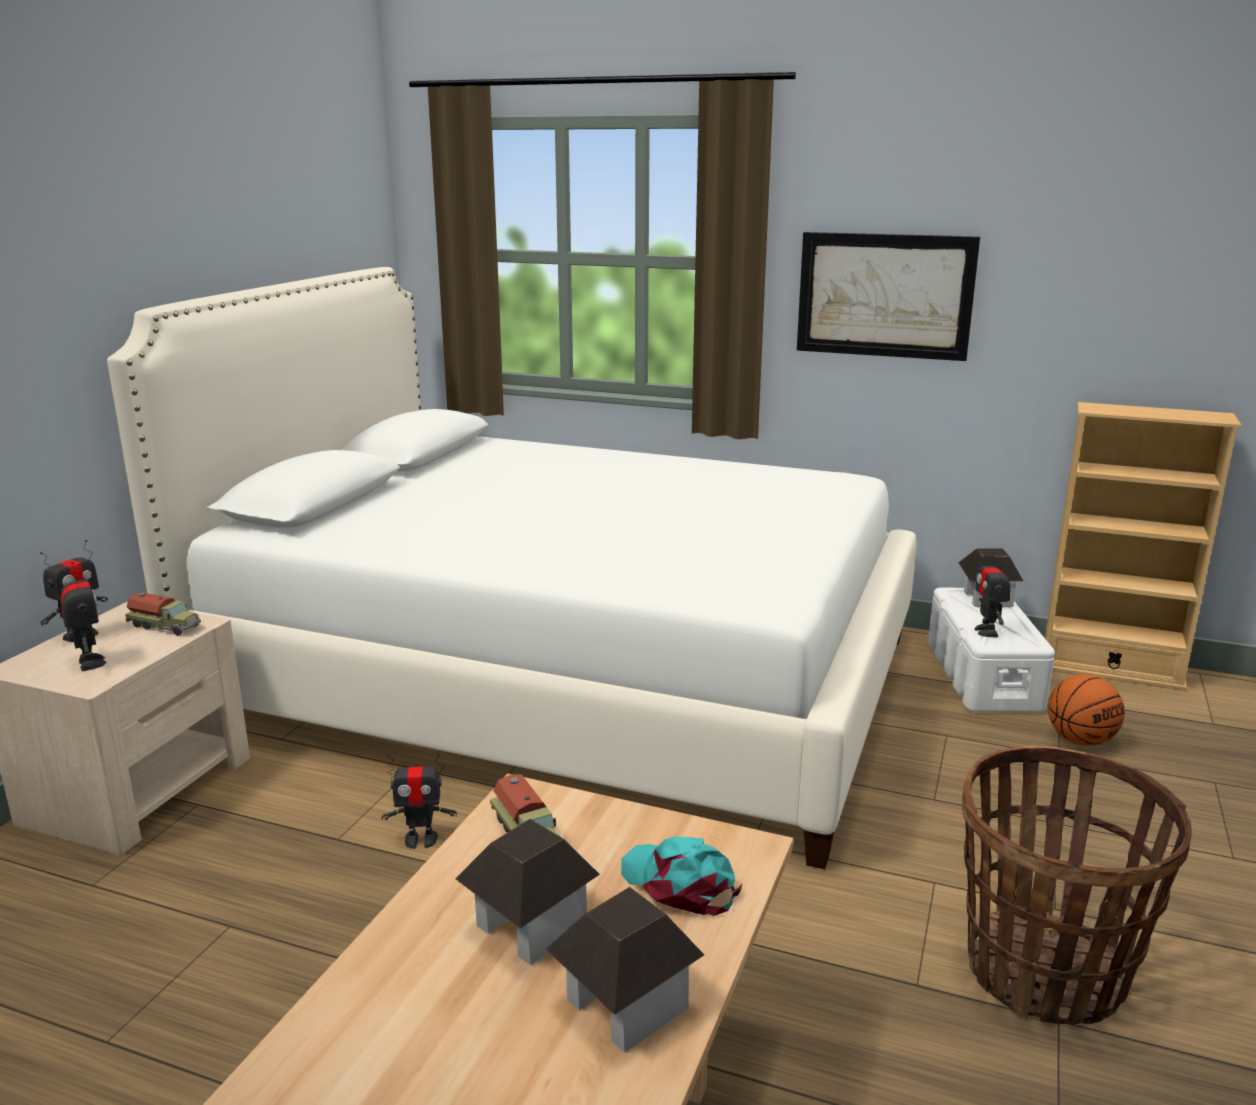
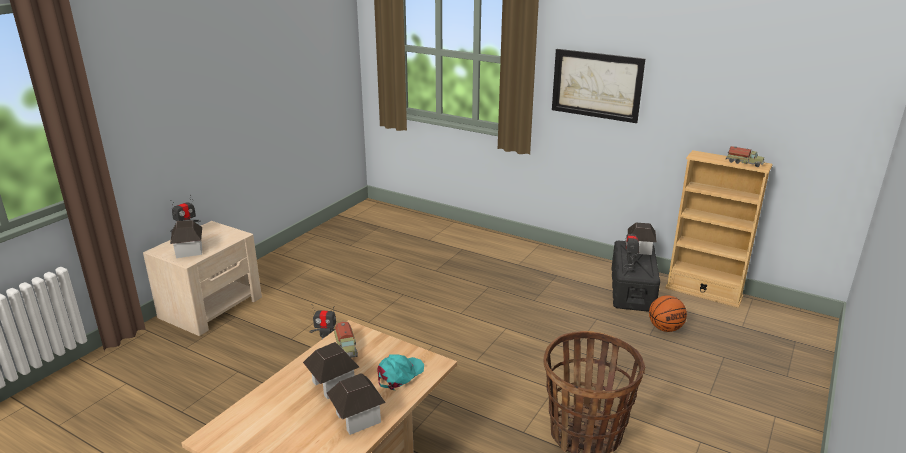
camera: 10 degrees right, 5 degrees up
toy robot [60,562,106,671] -> toy house [170,220,202,258]
white bed [107,267,916,869] -> none
toy truck [125,593,201,636] -> toy truck moved to [726,146,765,167]
turquoise cap [621,837,742,916] -> turquoise cap turned 75 degrees clockwise [377,354,424,390]
white storage box [928,588,1055,713] -> black storage box [611,241,660,312]

